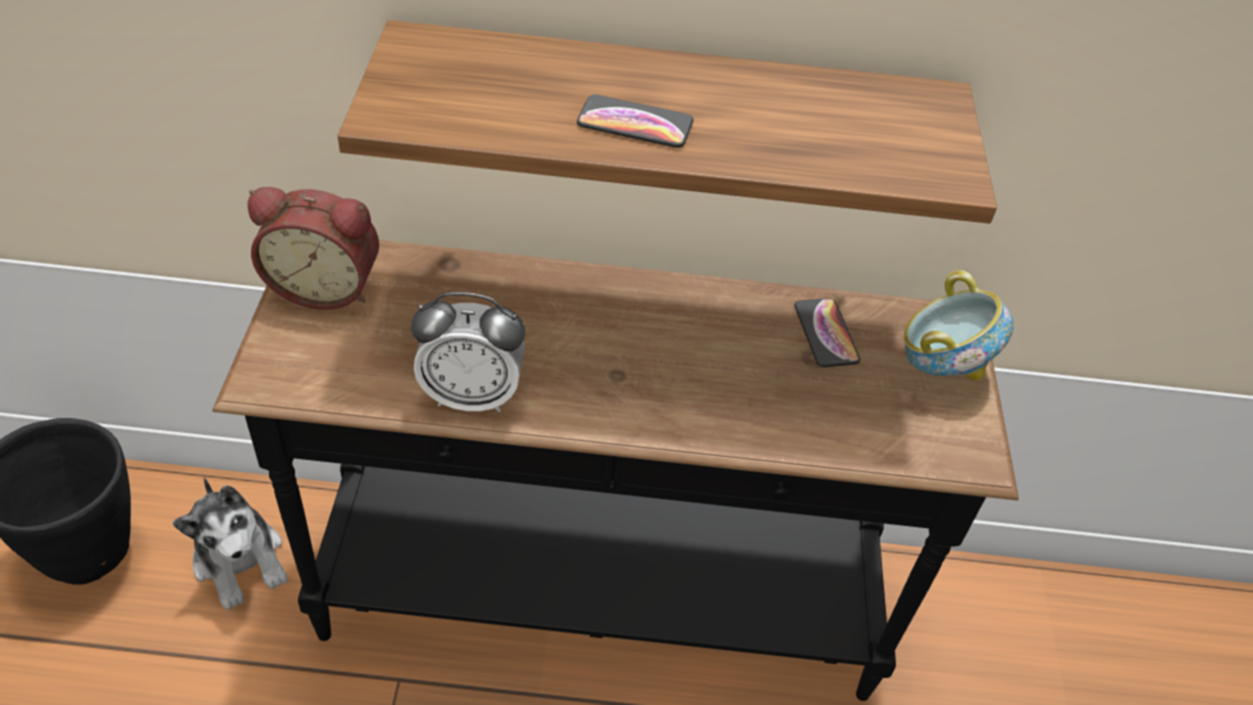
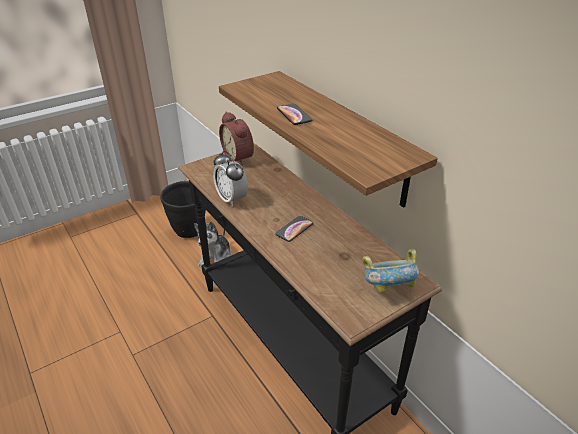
camera: 55 degrees right, 10 degrees down
phone [794,298,860,367] -> phone moved to [275,216,313,242]

